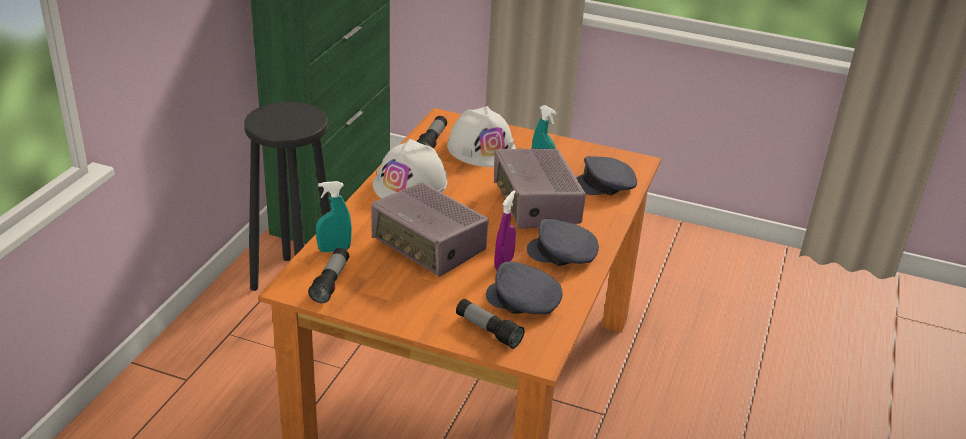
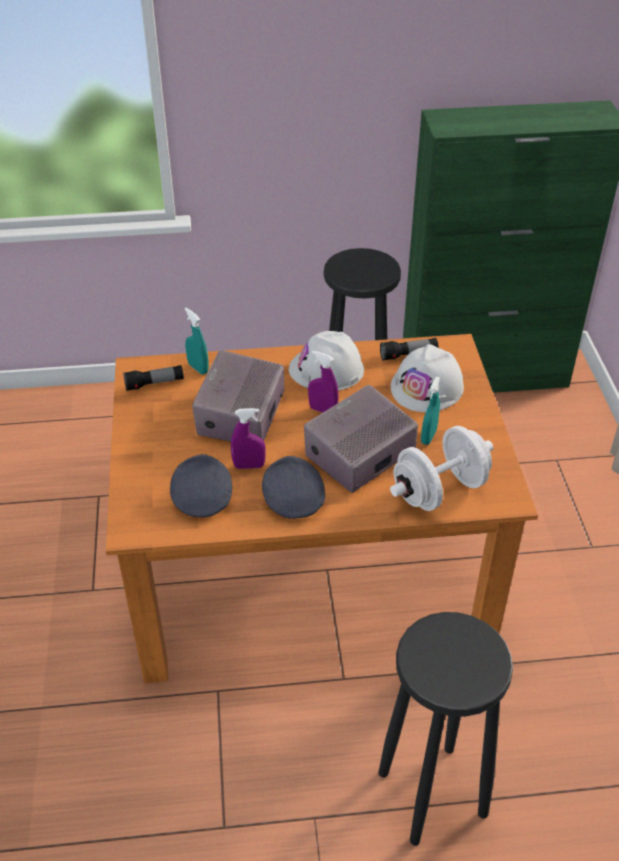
camera: 65 degrees right, 10 degrees up
flashlight [456,299,525,349] -> none
grey cap [576,156,637,195] -> white dumbbell [390,426,493,511]
none -> purple spray bottle [308,351,339,413]
none -> black stool [378,612,513,846]

